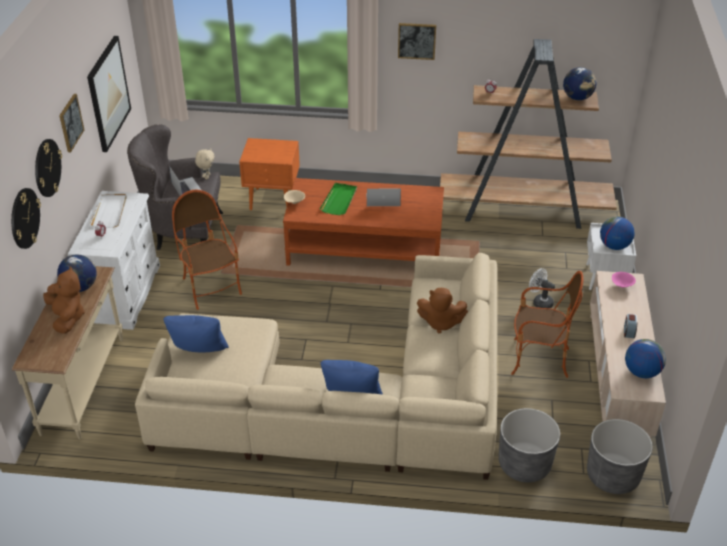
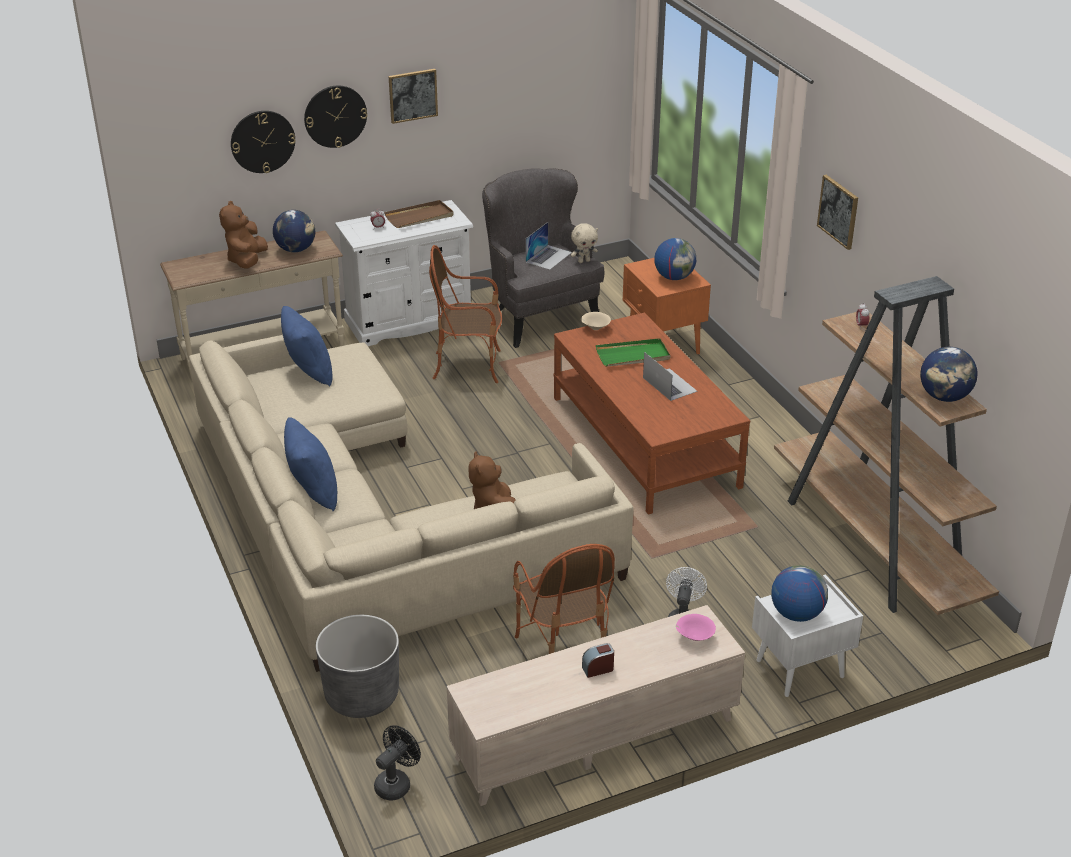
camera: 60 degrees right, 5 degrees down
brown plush toy [43,267,85,334] -> brown plush toy turned 150 degrees clockwise [219,201,268,269]
picture [87,36,131,152] -> none
white tray [90,194,126,228] -> brown tray [385,200,454,228]
armchair [172,190,242,310] -> armchair turned 120 degrees counterclockwise [429,245,502,383]
grey planter [587,419,653,494] -> black fan [374,725,421,800]
globe [625,339,666,378] -> globe moved to [654,238,696,280]

